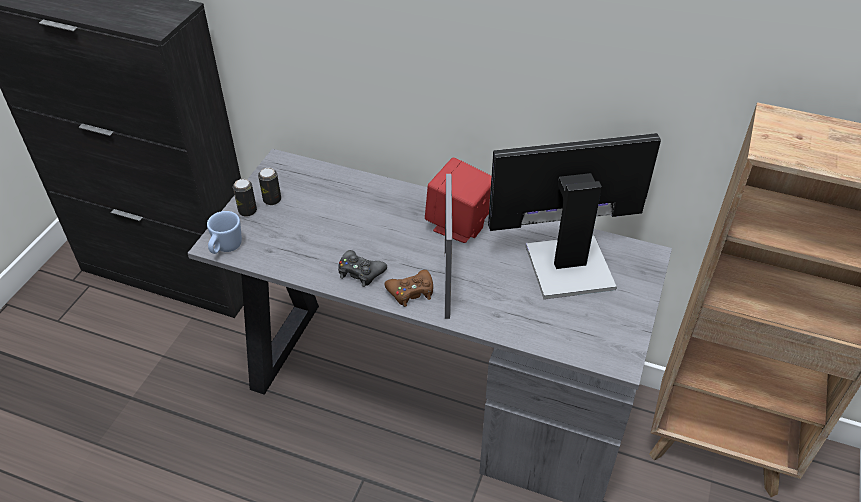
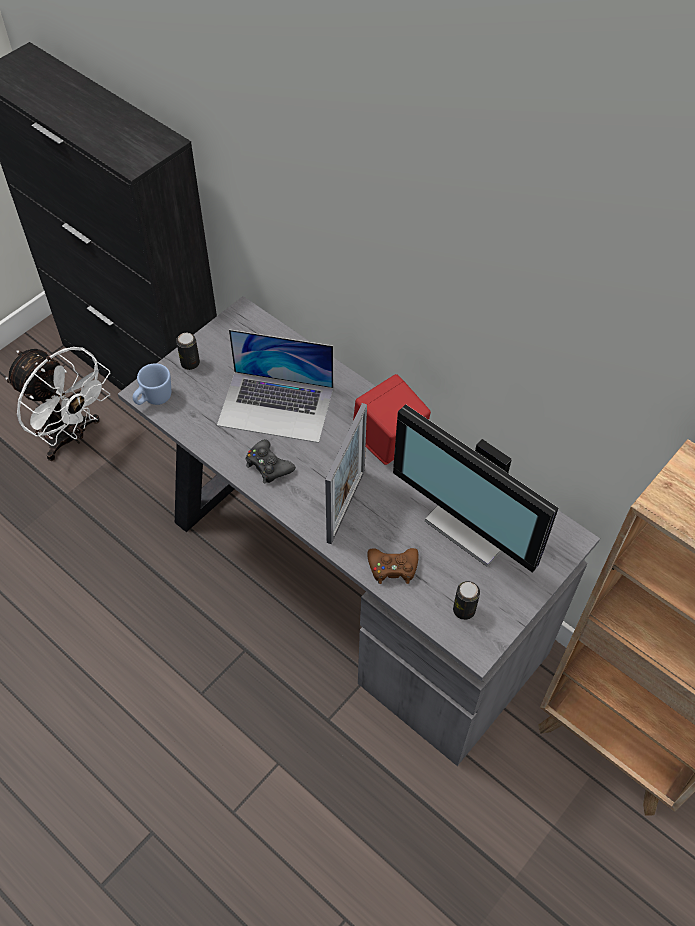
camera: 20 degrees right, 10 degrees up
can [258,168,281,205] -> can moved to [453,581,480,620]
brown game controller [384,270,433,307] -> brown game controller moved to [367,548,418,584]
monitor [488,133,661,299] -> monitor turned 150 degrees counterclockwise [393,404,558,573]
none -> white fan [6,347,110,461]
none -> laptop [217,329,333,443]

